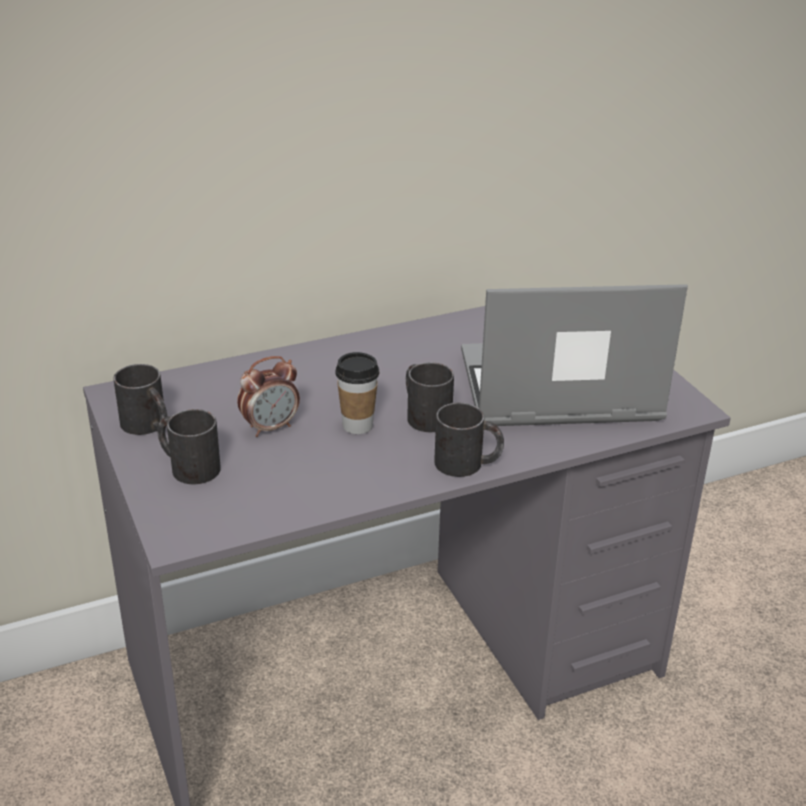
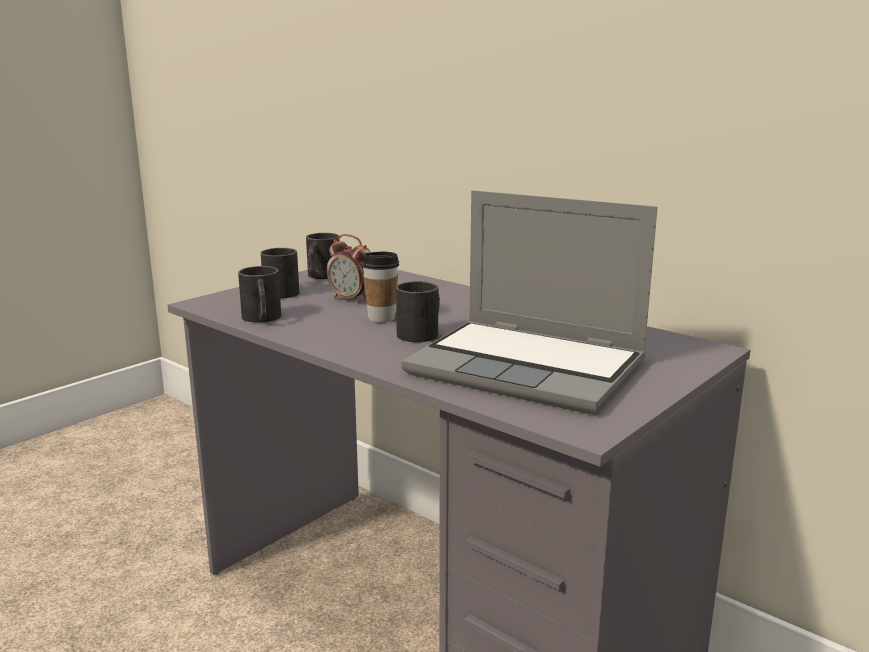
camera: 65 degrees right, 15 degrees down
black mug [434,403,504,477] -> black mug moved to [238,266,281,323]
laptop [461,284,688,426] -> laptop turned 150 degrees clockwise [401,190,658,414]

